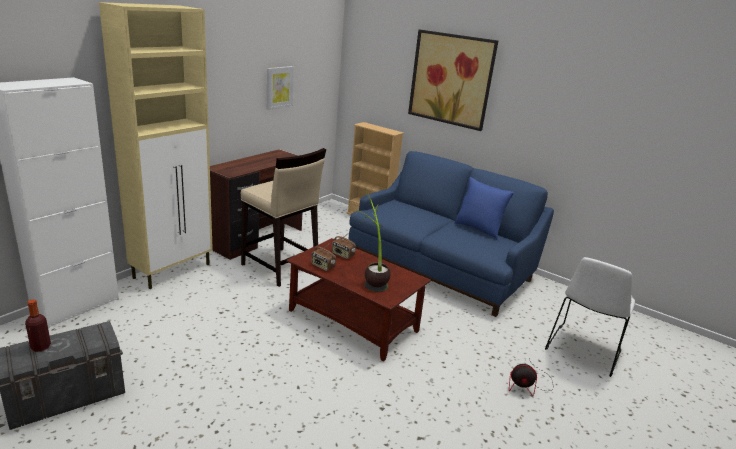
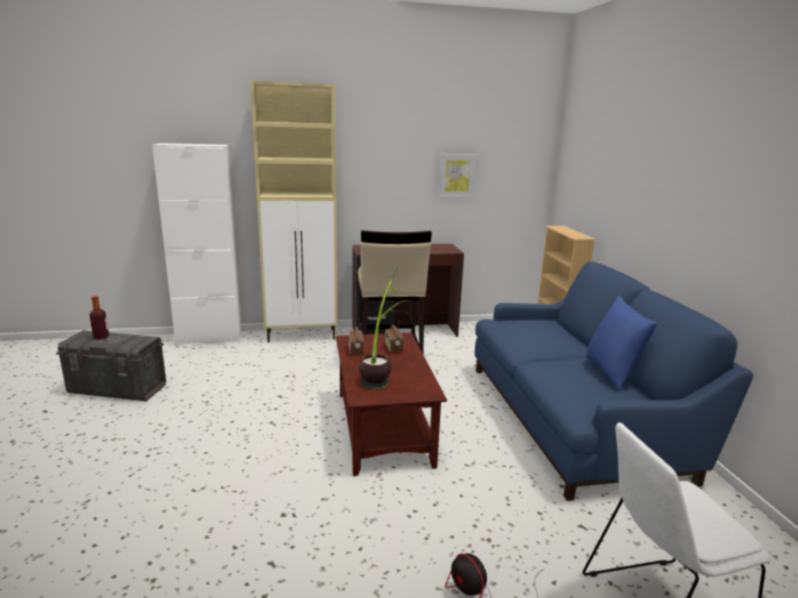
camera: 45 degrees right, 5 degrees down
picture [408,30,498,131] -> none

